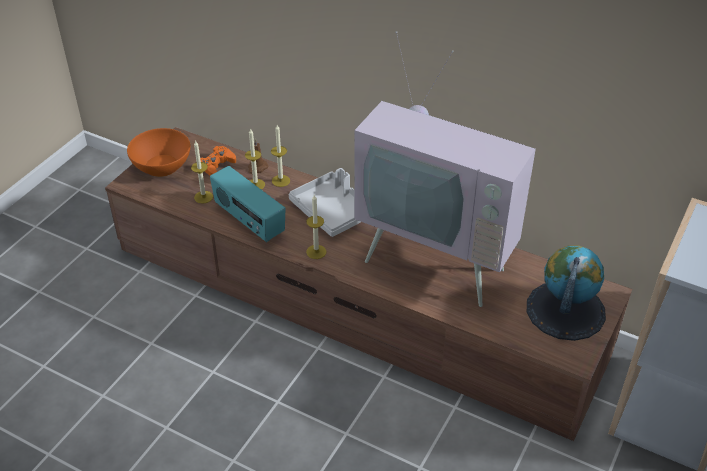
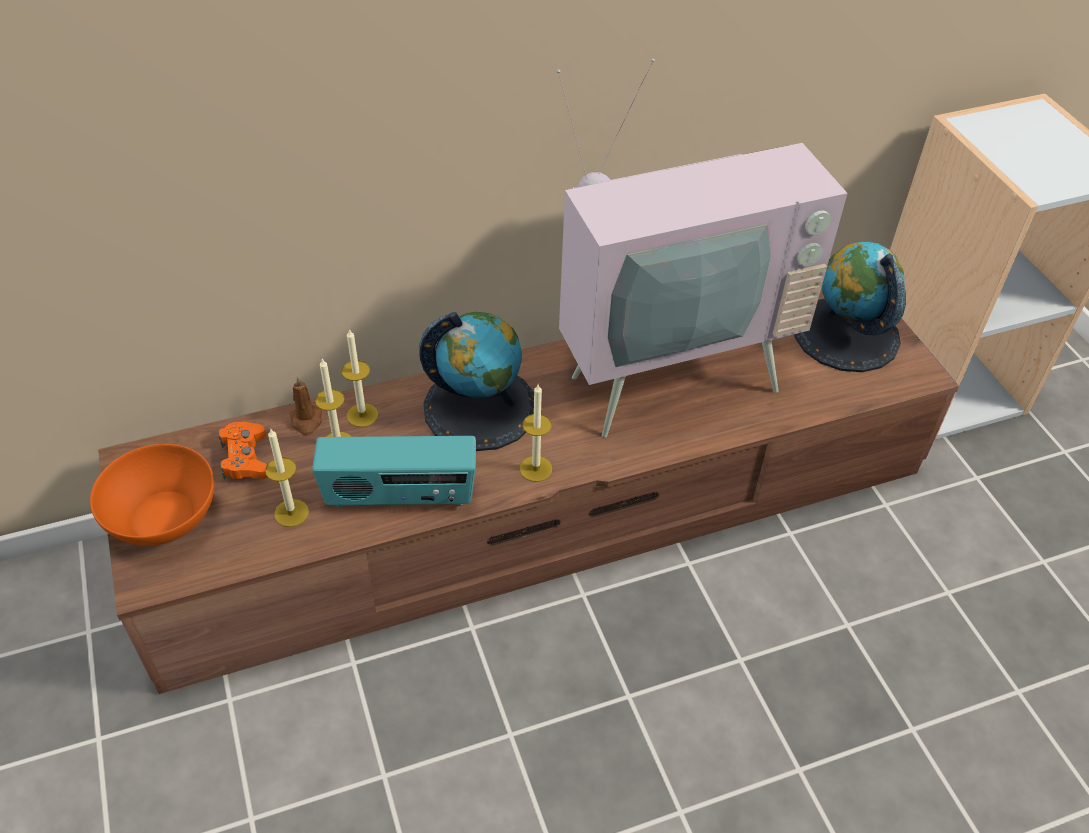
camera: 50 degrees left, 5 degrees up
grey tray [289,168,361,237] -> globe [419,311,534,451]

